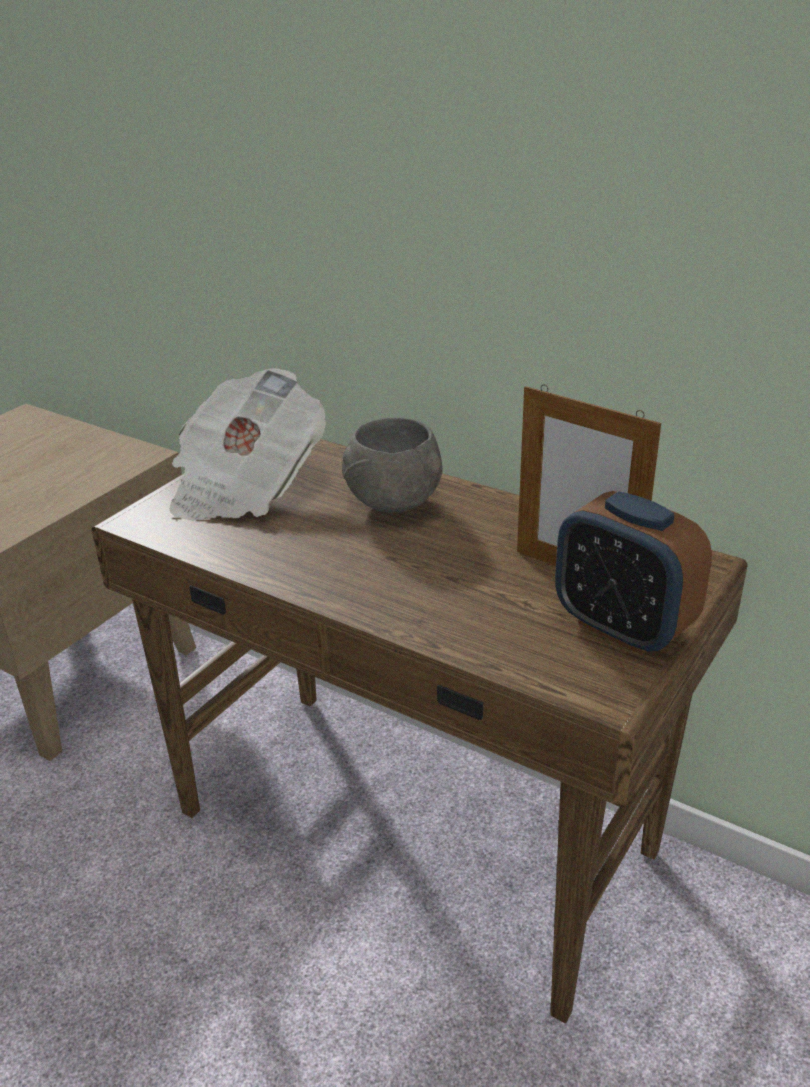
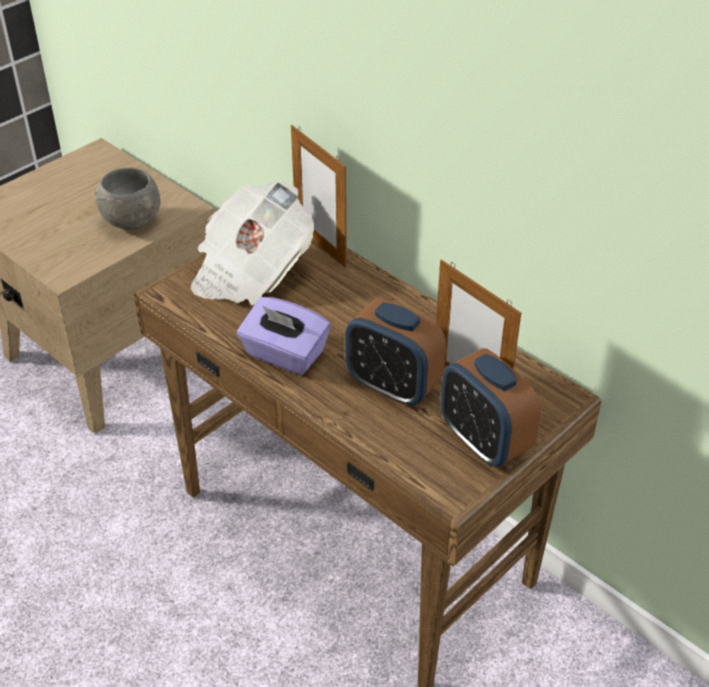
camera: 10 degrees right, 10 degrees up
grey bowl [342,418,443,513] -> grey bowl moved to [94,167,161,230]
none -> purple tissue box [237,297,330,375]
none -> picture frame [291,125,347,268]
none -> alarm clock [345,299,446,406]

